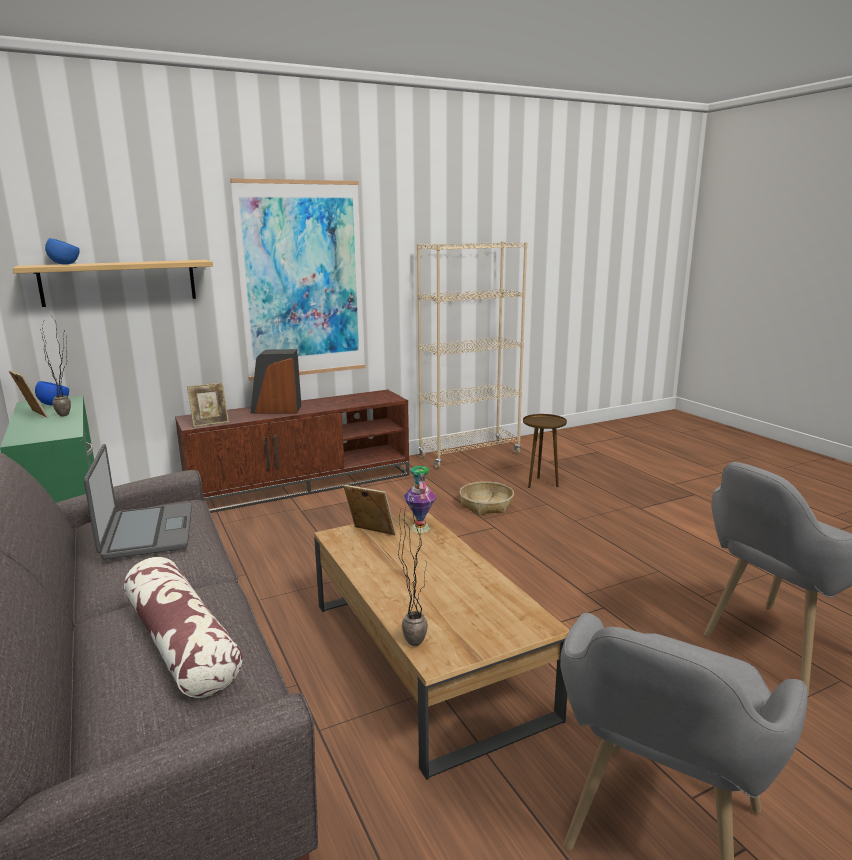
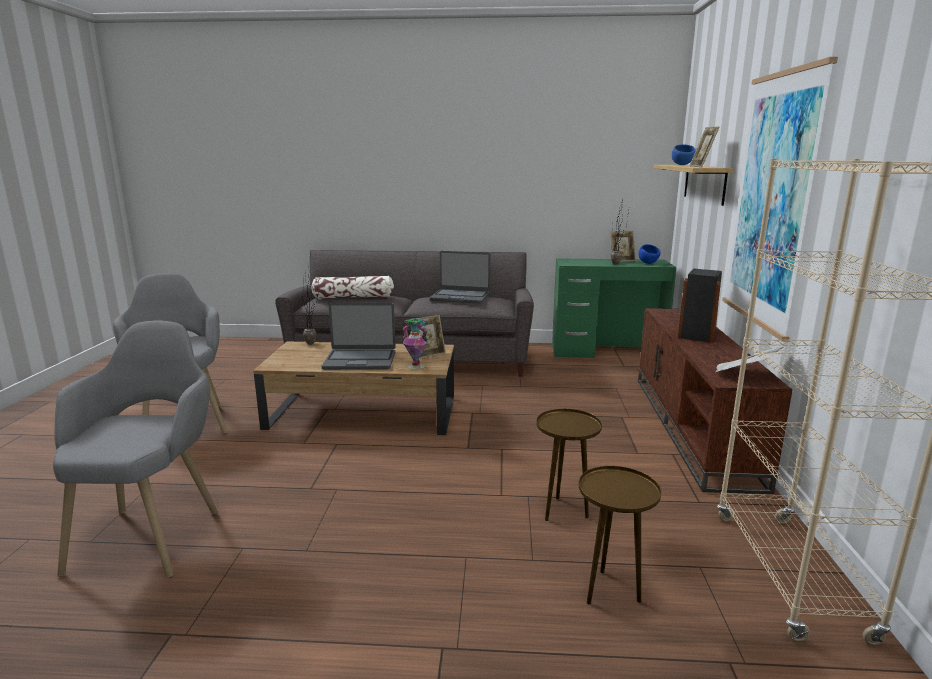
camera: 120 degrees right, 0 degrees up
picture frame [187,383,229,427] -> picture frame moved to [689,127,720,167]
basket [459,481,514,515] -> brown side table [536,409,602,521]
none -> laptop [322,303,396,370]
none -> newspaper [716,346,785,372]

